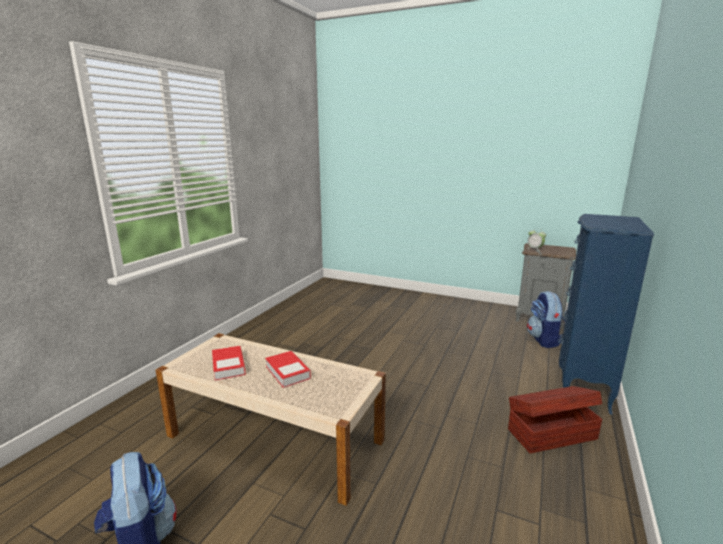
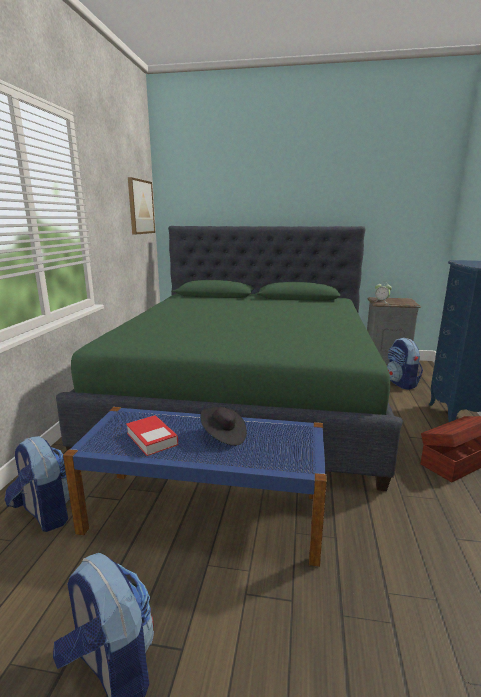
camera: 15 degrees left, 0 degrees up
beige bench [156,333,386,506] -> blue bench [63,407,327,567]
book [265,351,311,388] -> black hat [200,407,247,446]
none -> backpack [5,436,70,532]
none -> green bed [56,226,403,491]
none -> picture [128,177,155,235]

